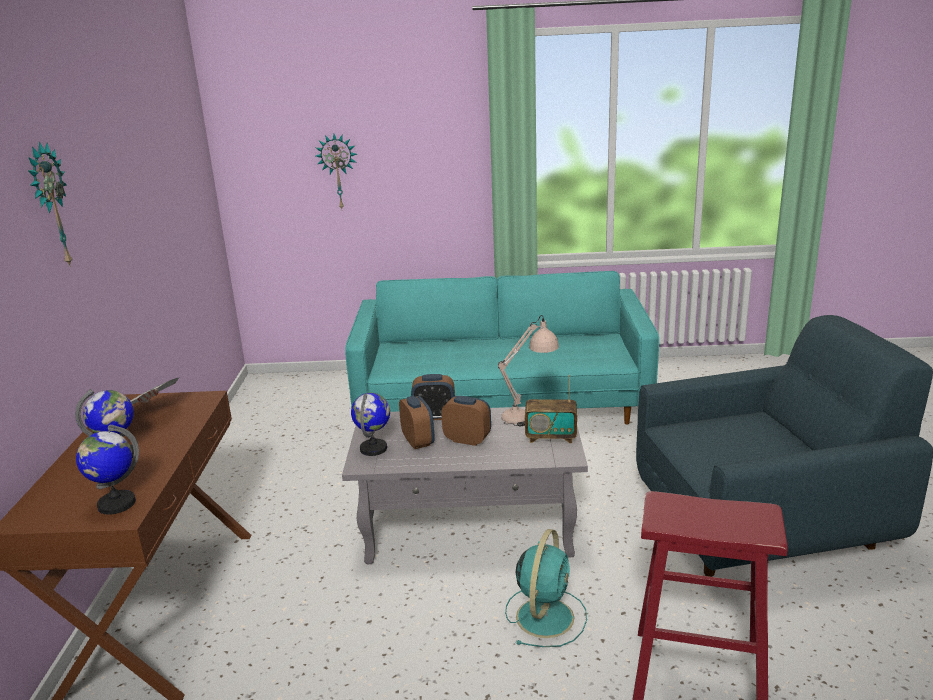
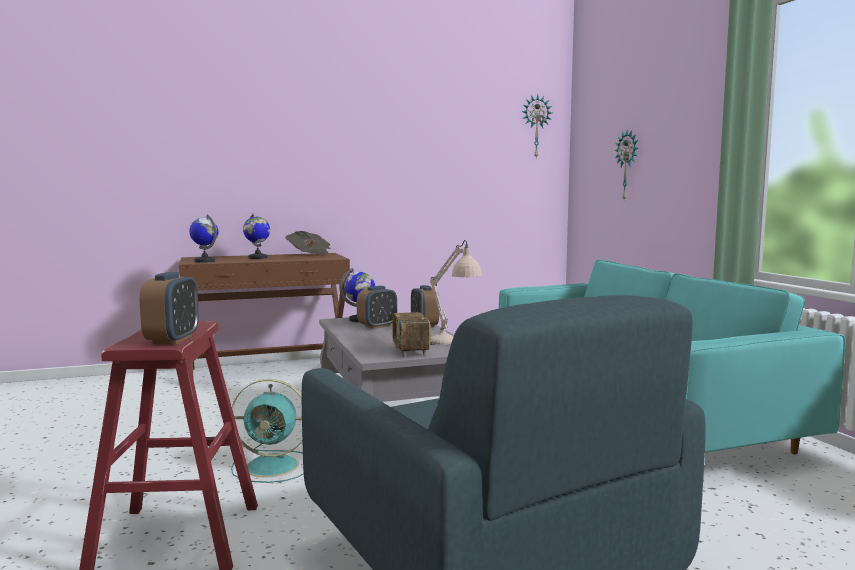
camera: 70 degrees right, 15 degrees down
wall clock [28,142,72,267] -> wall clock moved to [522,95,552,158]
alarm clock [441,396,491,446] -> alarm clock moved to [140,272,199,345]

